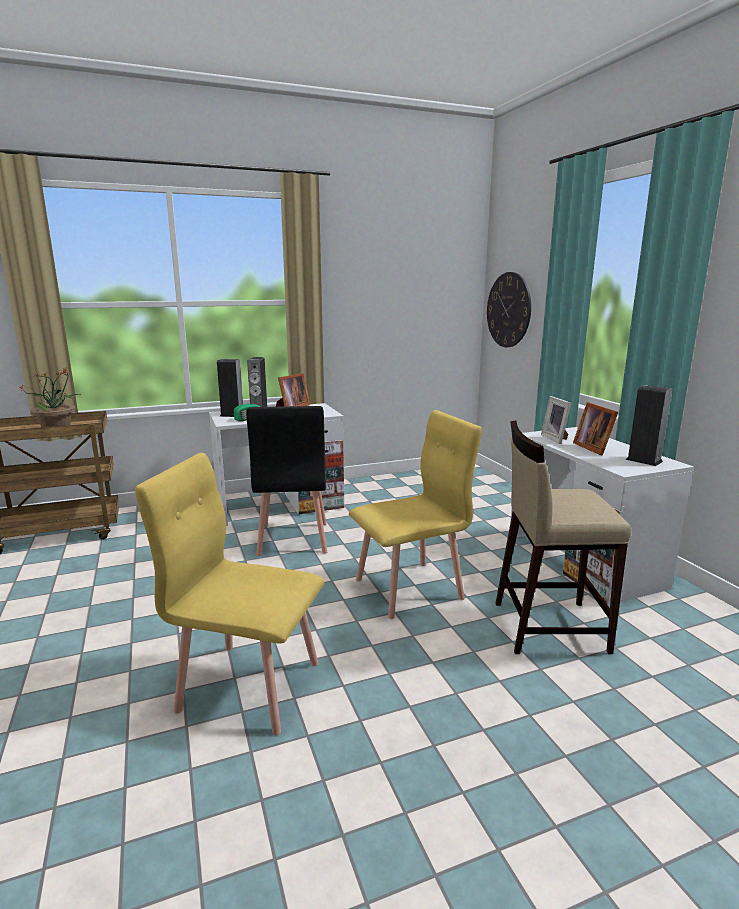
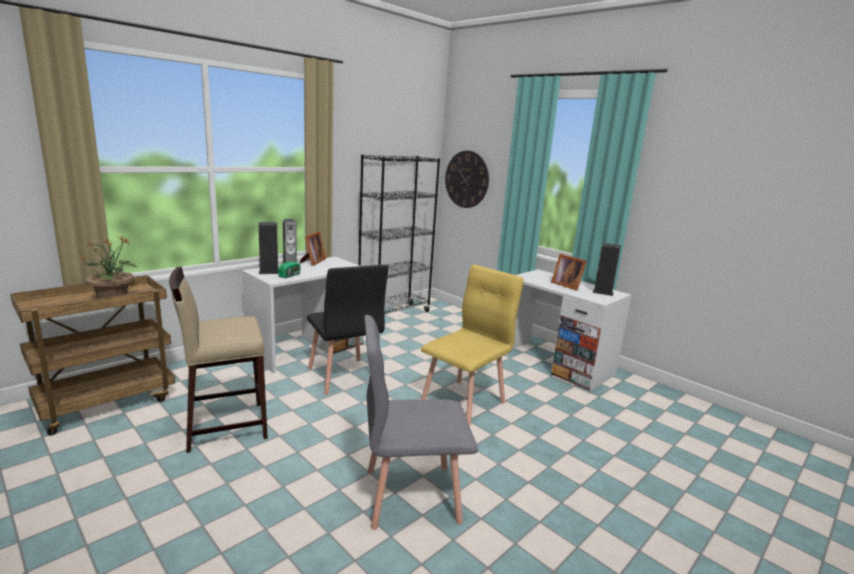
camera: 25 degrees left, 0 degrees up
yellow chair [135,453,324,735] -> grey chair [364,315,478,530]
beige stool [495,420,631,654] -> beige stool moved to [169,266,268,453]
picture frame [541,396,571,444] -> none
none -> black bookcase [358,155,440,314]

